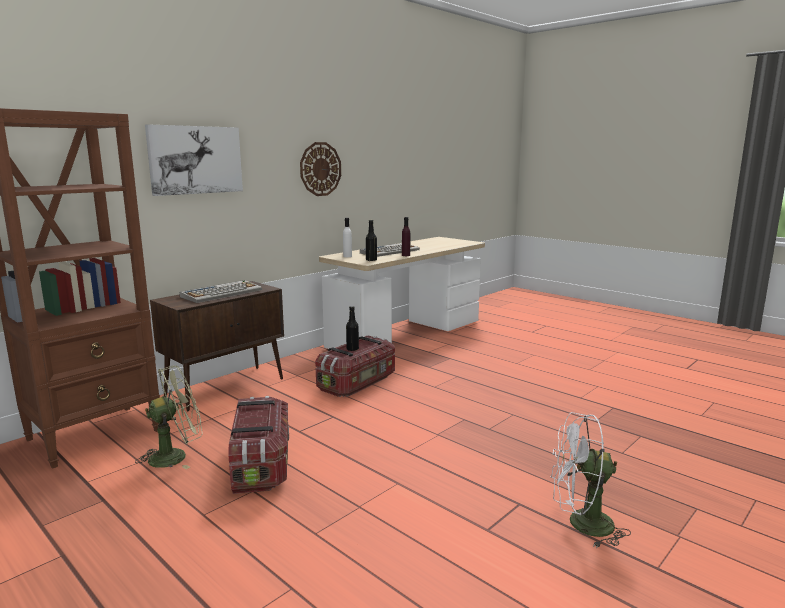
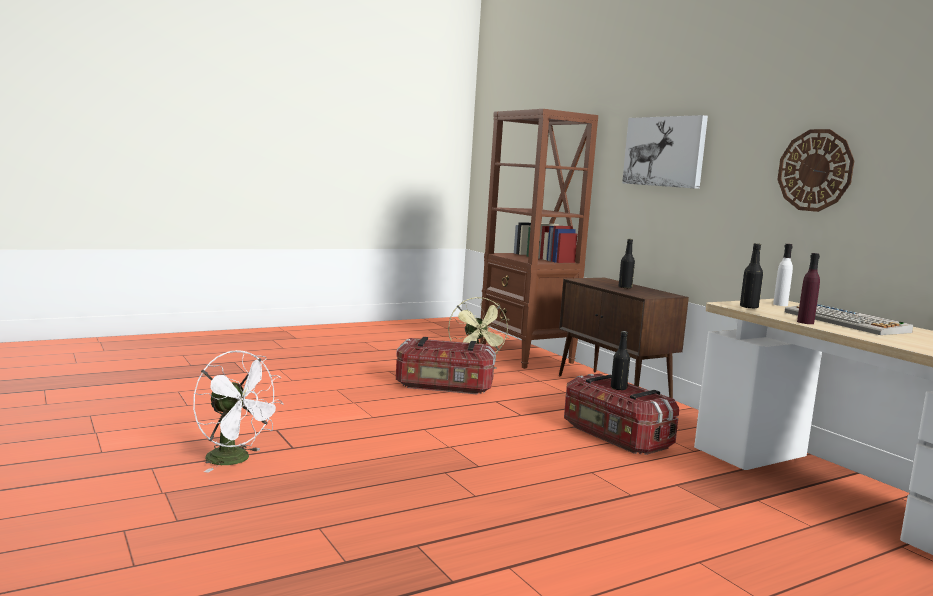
camera: 105 degrees right, 5 degrees down
keyboard [180,280,262,303] -> black bottle [619,239,635,289]
white fan [551,412,631,548] -> white fan turned 105 degrees clockwise [193,350,284,473]

